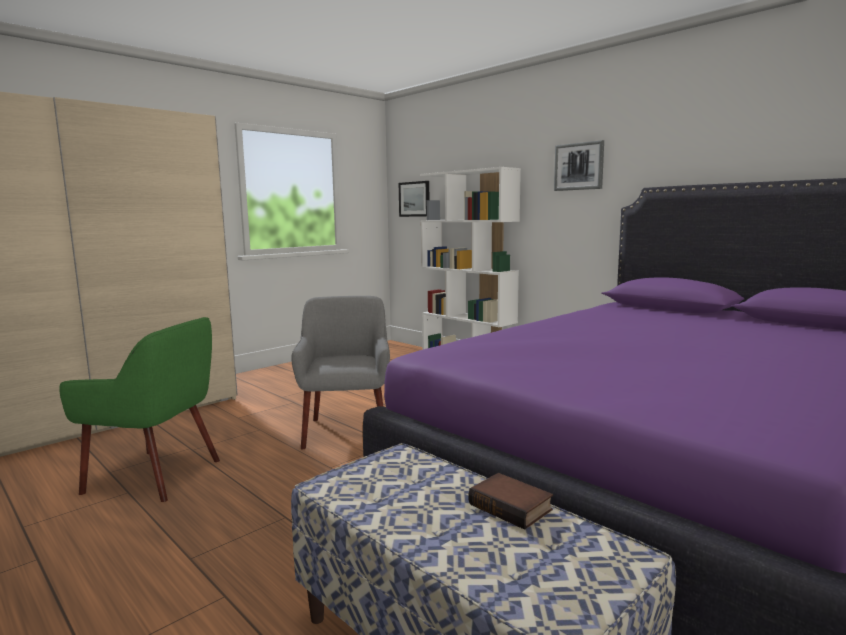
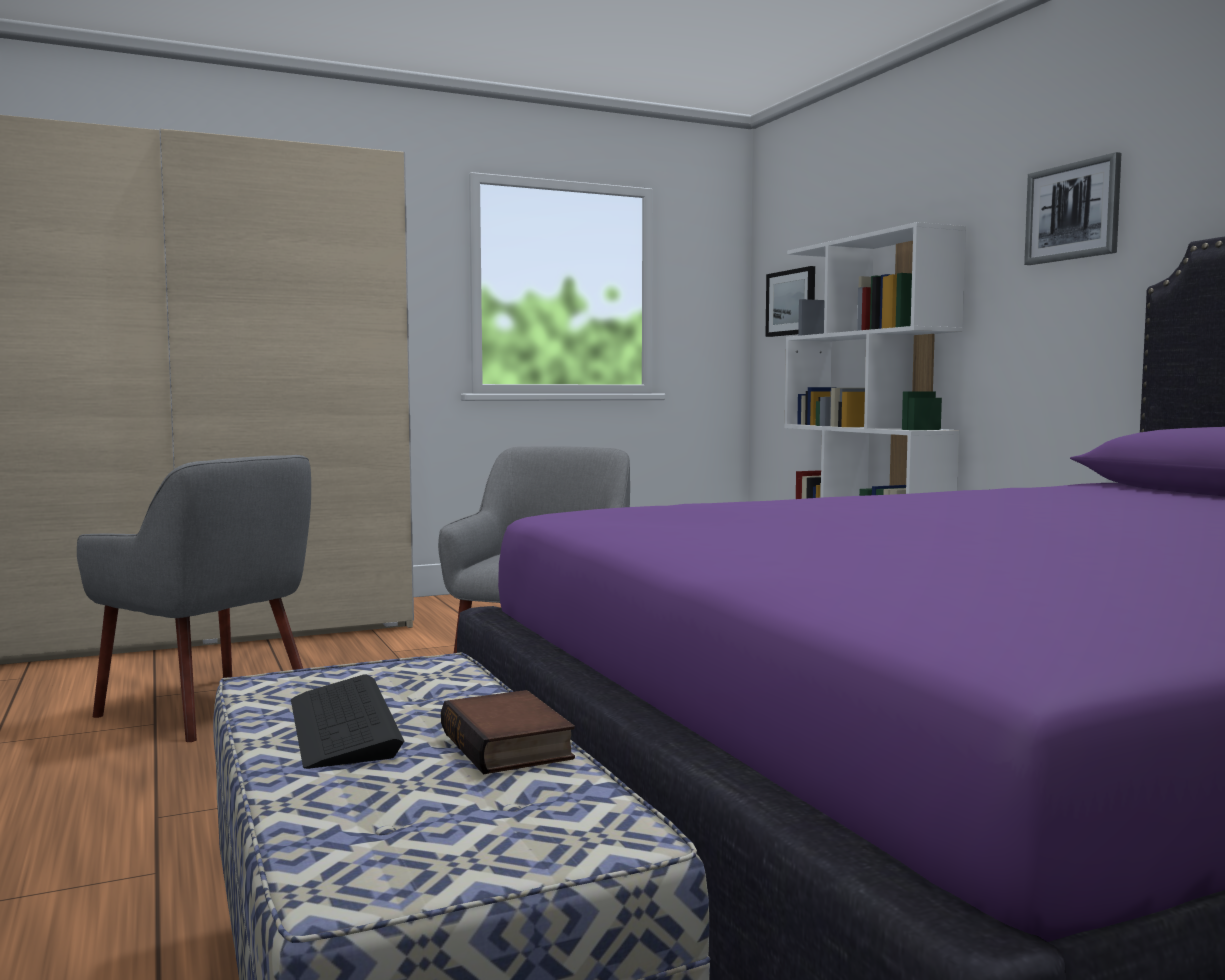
camera: 20 degrees right, 5 degrees down
green armchair [59,317,220,502] -> grey armchair [77,455,311,742]
none -> keyboard [291,674,404,769]

